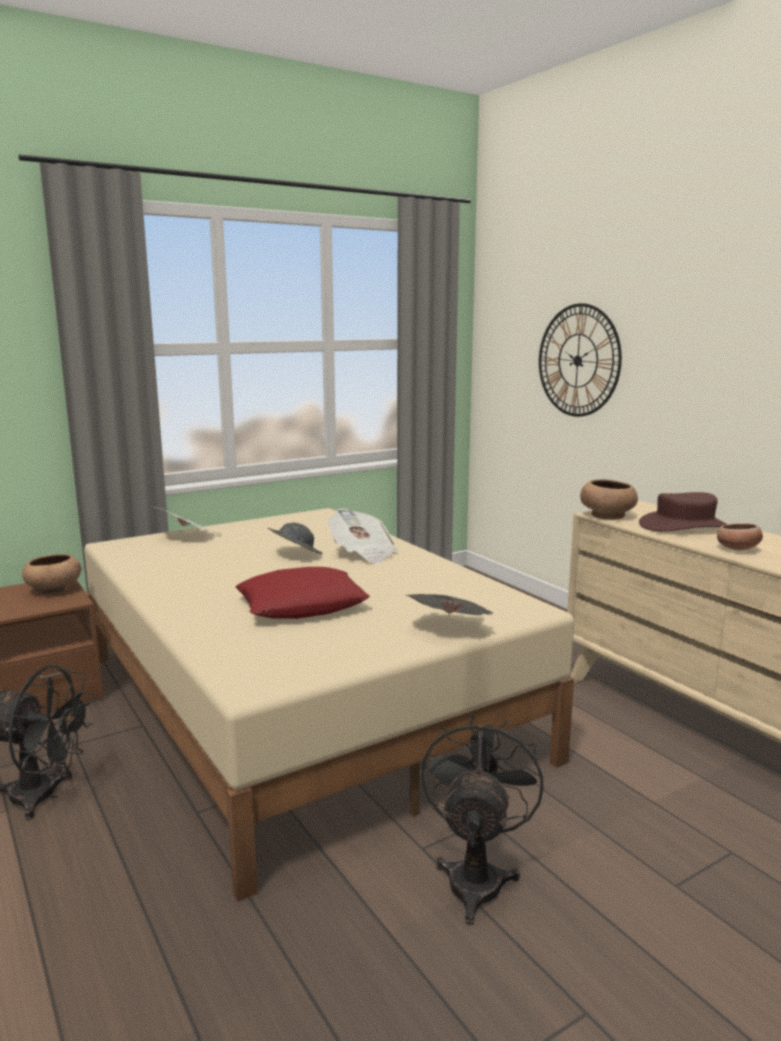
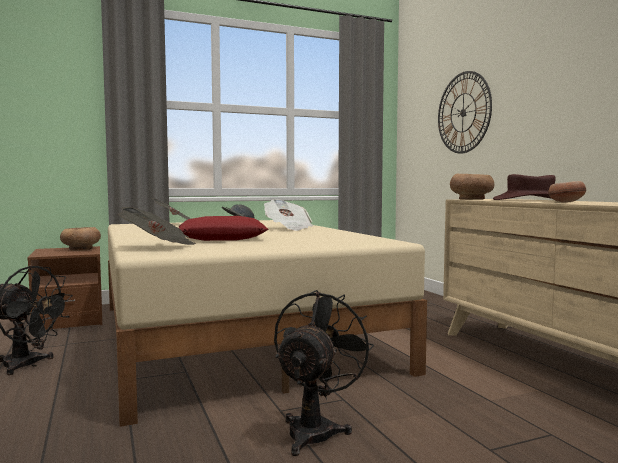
camera: 10 degrees right, 10 degrees down
newspaper [406,594,493,615] -> newspaper moved to [118,207,196,245]

